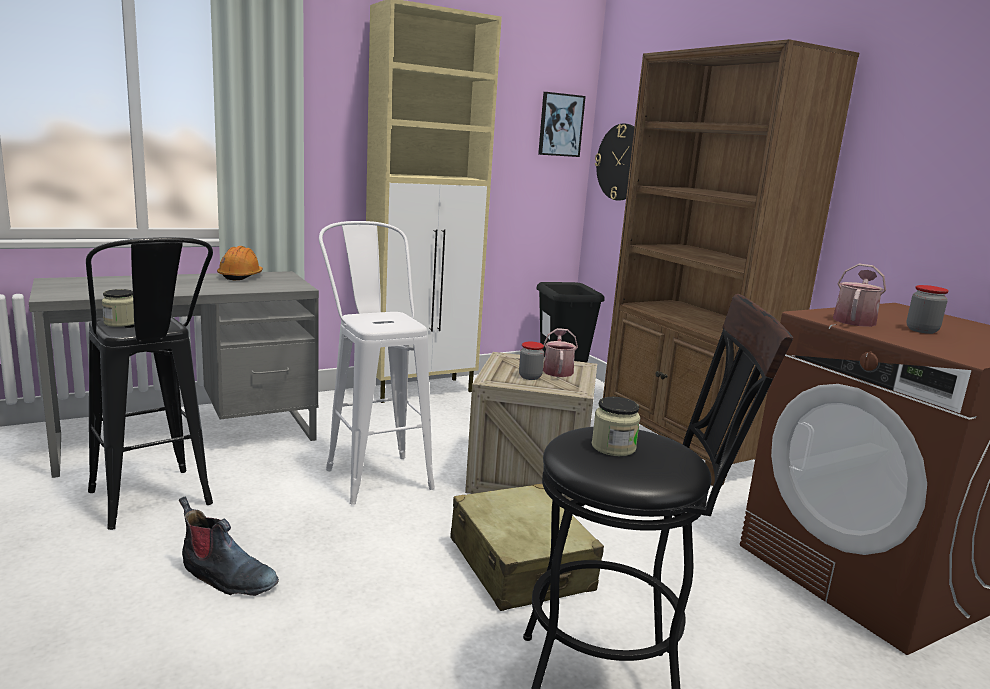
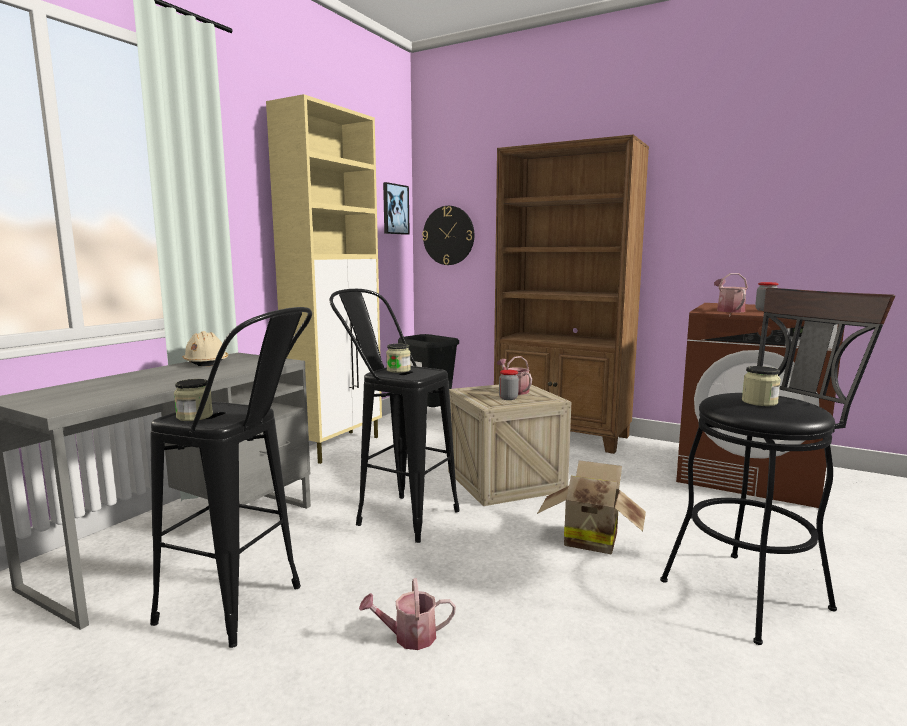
camera: 30 degrees left, 5 degrees down
boot [179,496,279,596] -> watering can [359,578,456,650]
orange hard hat [217,246,263,280] -> beige hard hat [182,331,228,366]
white stool [319,221,435,505] -> black stool [329,289,460,543]
beige suitcase [450,484,604,611] -> cardboard box [537,460,646,554]
none -> jar [386,344,411,373]

